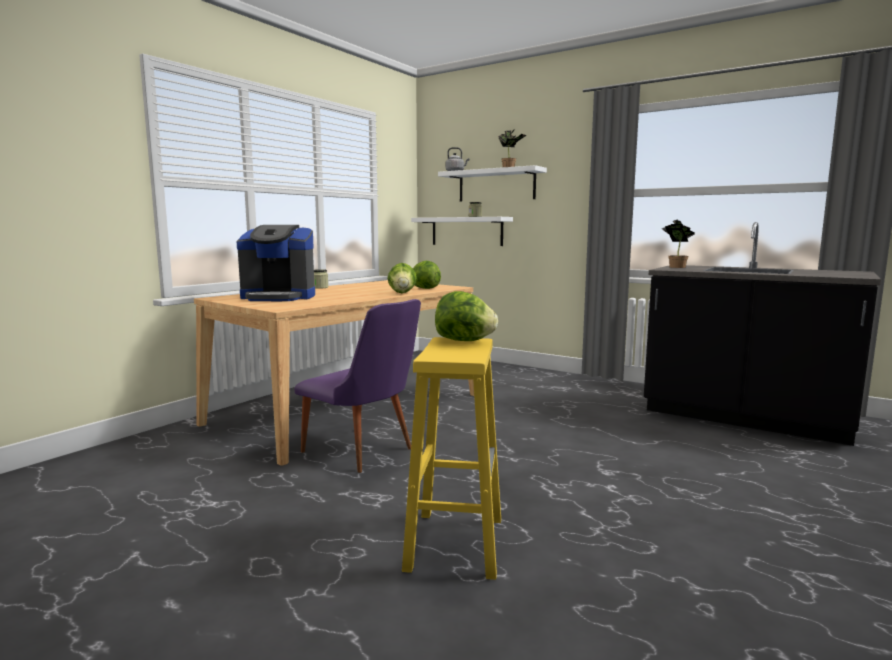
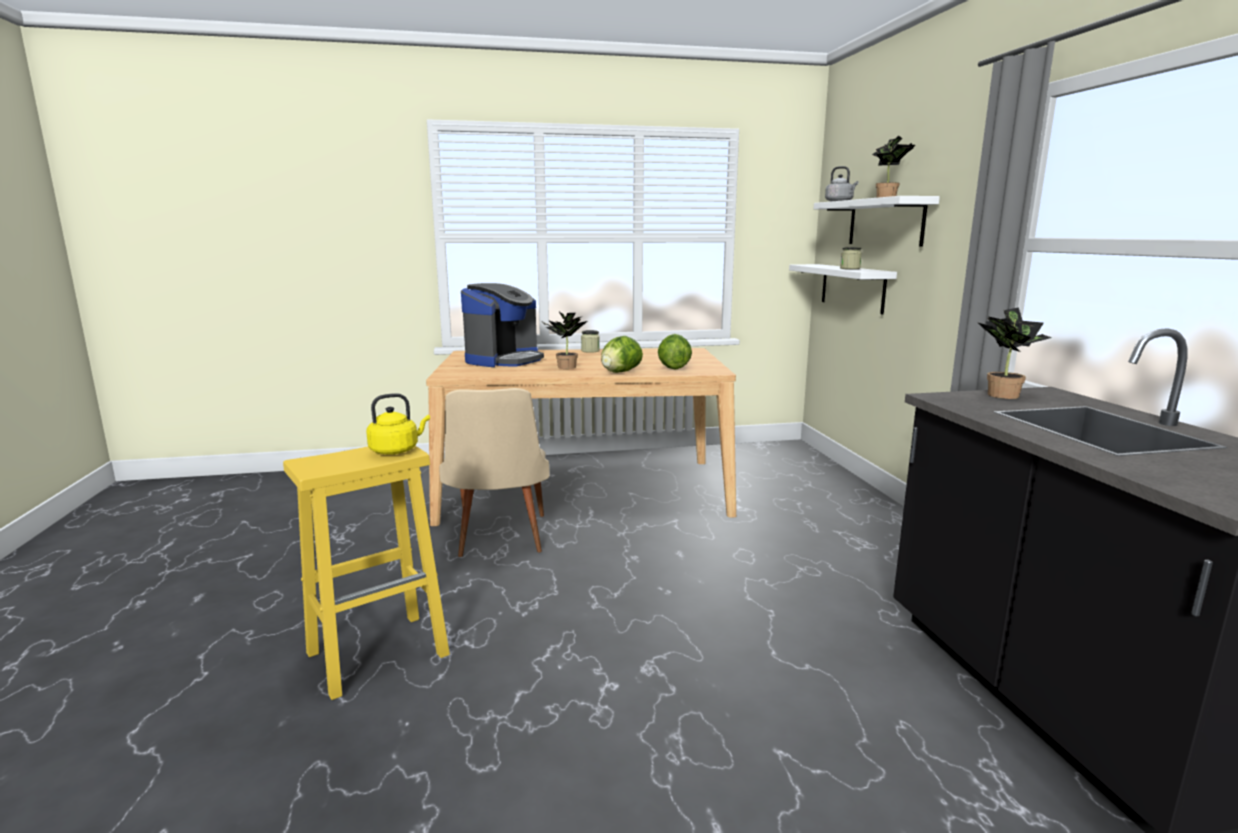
camera: 45 degrees right, 5 degrees up
coffee machine [236,225,315,301] -> coffee machine turned 105 degrees counterclockwise [461,283,544,367]
purple chair [294,299,421,473] -> beige chair [439,388,550,557]
lettuce [435,291,498,341] -> yellow kettle [366,393,430,455]
none -> potted plant [543,311,587,369]

